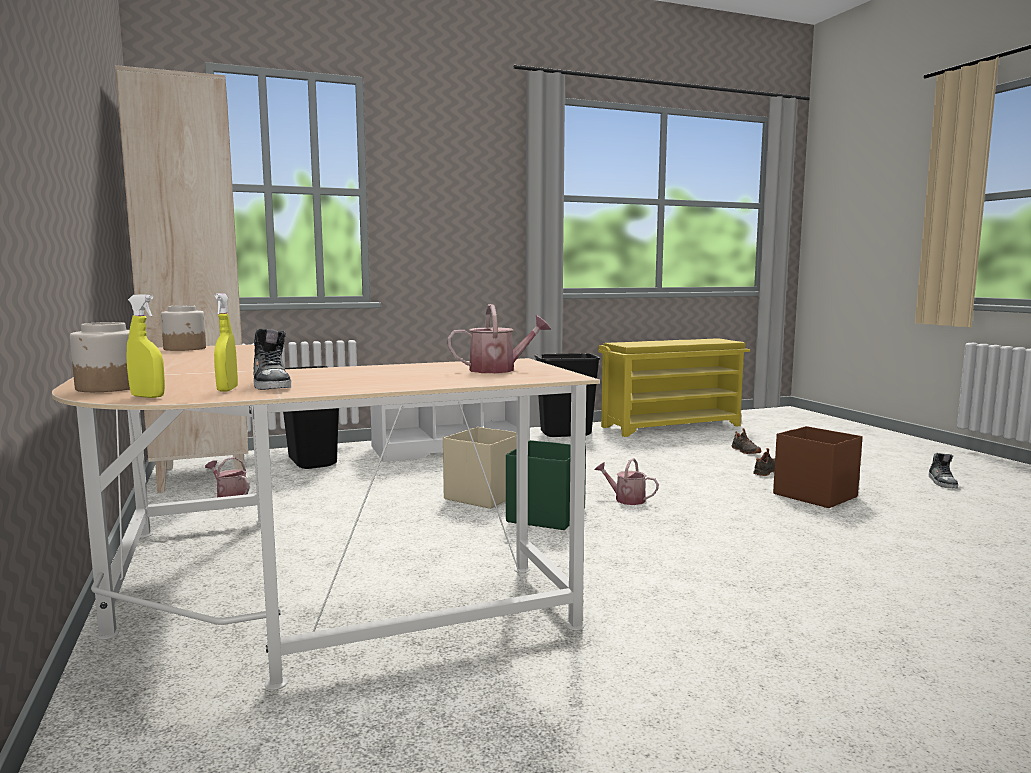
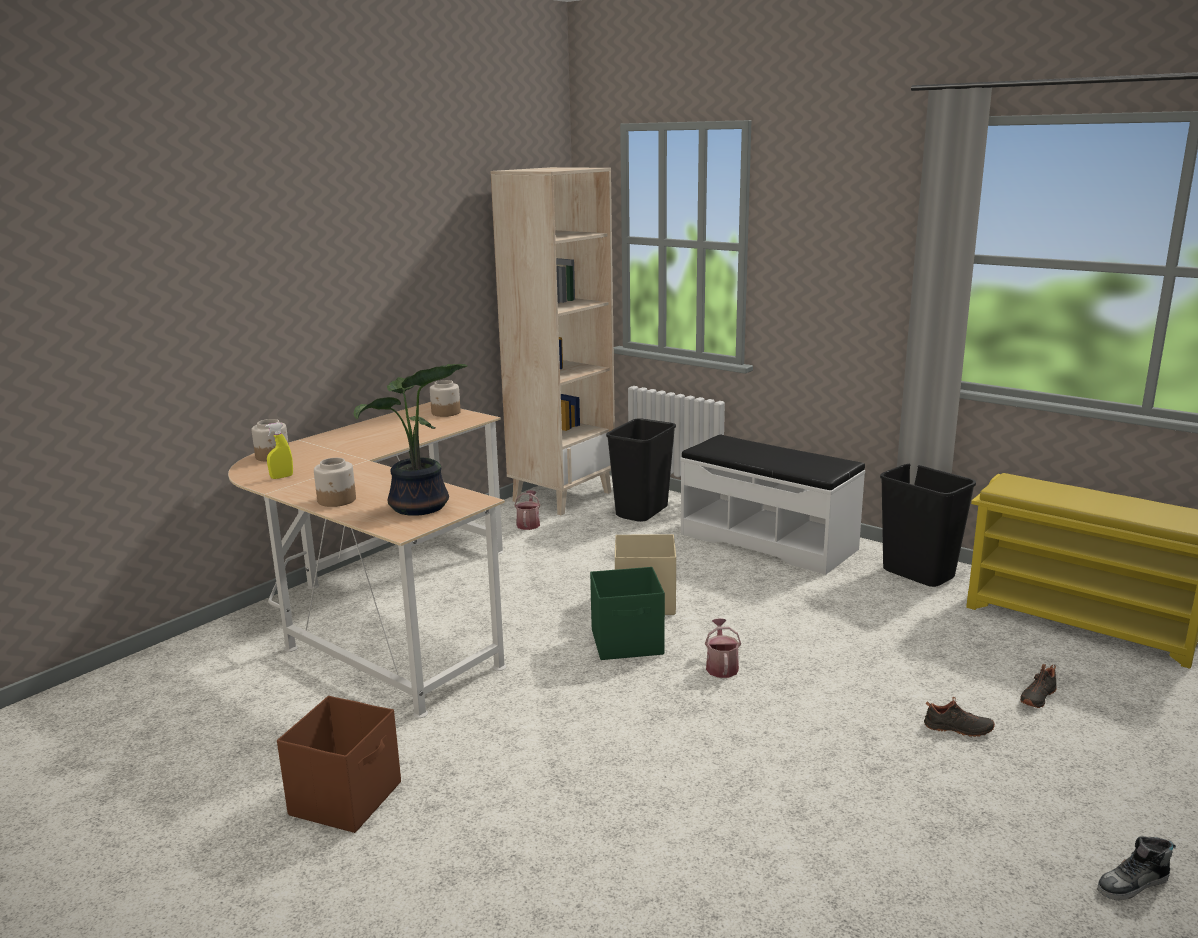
camera: 60 degrees right, 10 degrees up
yellow spray bottle [126,294,165,398] -> none
shoe [253,329,291,390] -> none
watering can [447,304,551,373] -> potted plant [353,364,467,516]
brown storage box [773,426,863,508] -> brown storage box moved to [277,696,401,833]
none -> jar [314,458,356,507]

